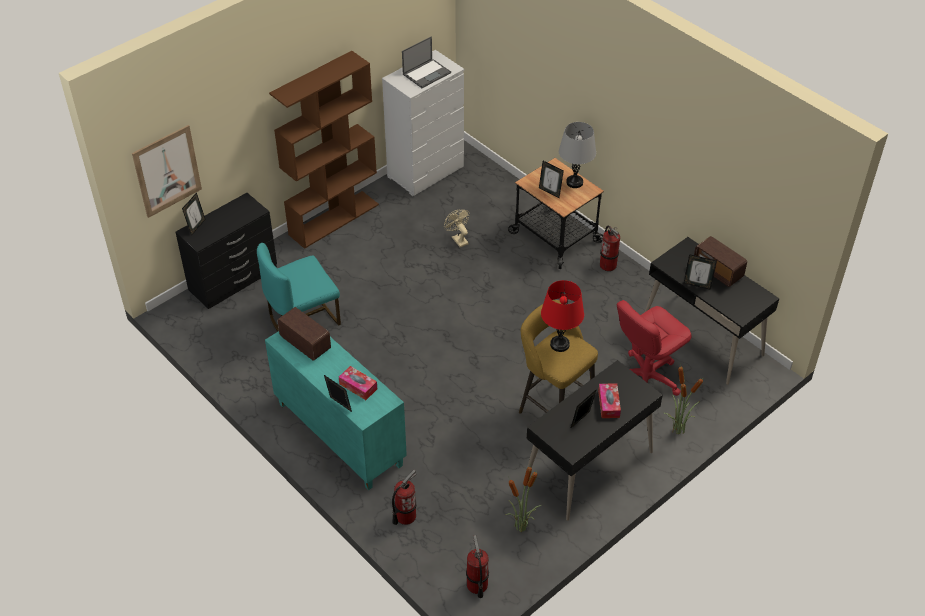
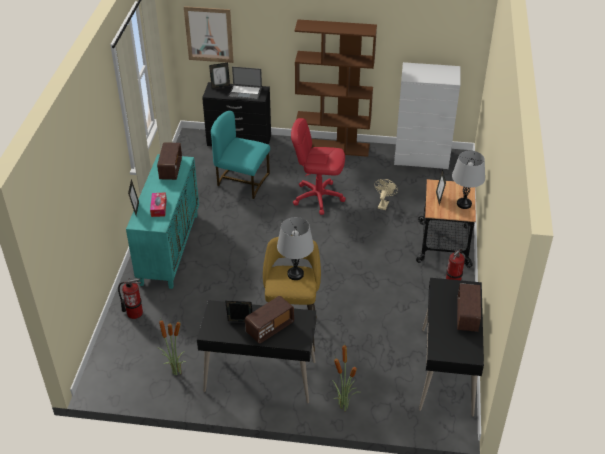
camera: 50 degrees right, 5 degrees down
laptop [402,36,451,88] -> laptop moved to [228,67,262,100]
fire extinguisher [466,535,489,598] -> none
red table lamp [541,280,584,352] -> grey table lamp [277,217,314,280]
tissue box [598,383,621,418] -> radio [245,296,294,344]
red office chair [617,300,692,396] -> red office chair moved to [291,118,346,215]
picture frame [684,254,717,290] -> none

